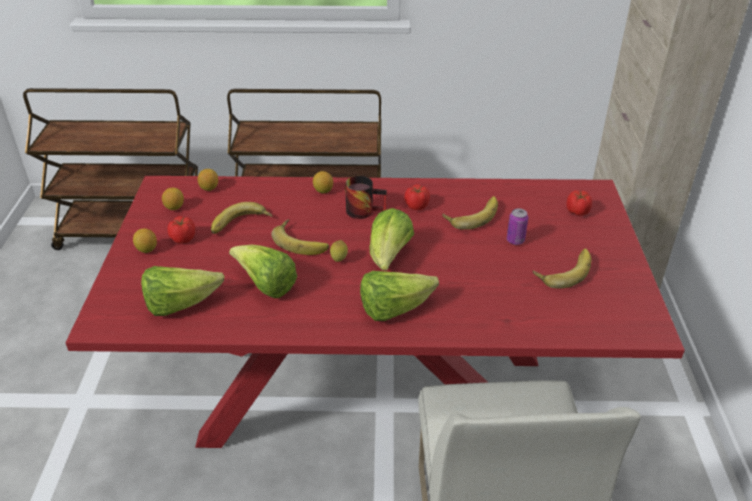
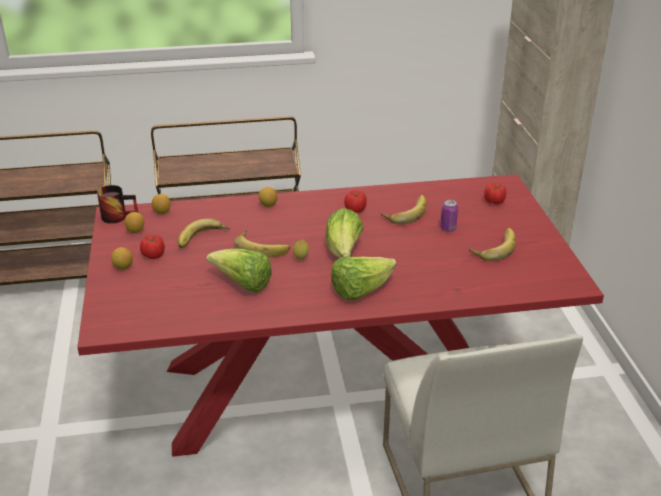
camera: 10 degrees left, 5 degrees down
lettuce [141,266,225,316] -> none
mug [345,176,387,219] -> mug moved to [97,185,138,224]

